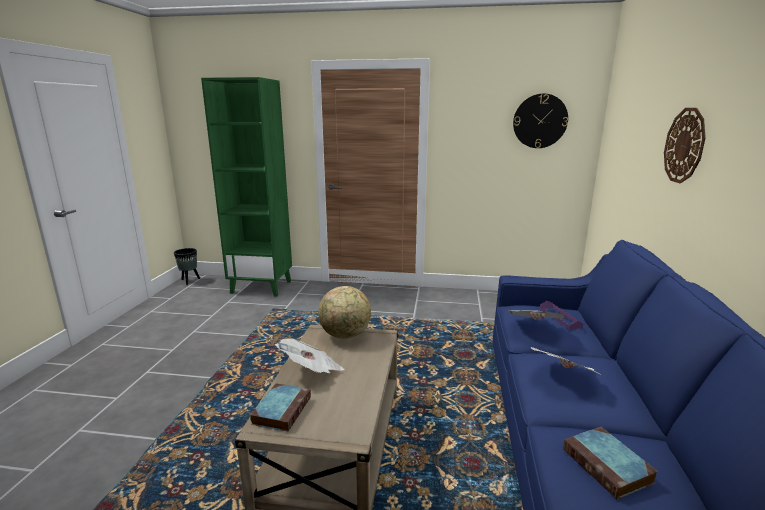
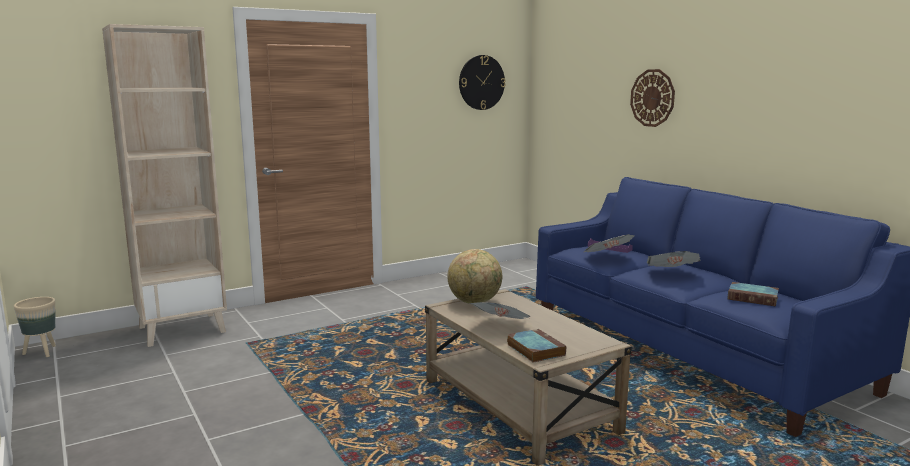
camera: 40 degrees left, 5 degrees down
black planter [174,248,200,285] -> beige planter [14,297,56,357]
green bookcase [201,77,292,296] -> beige bookcase [102,24,227,347]

